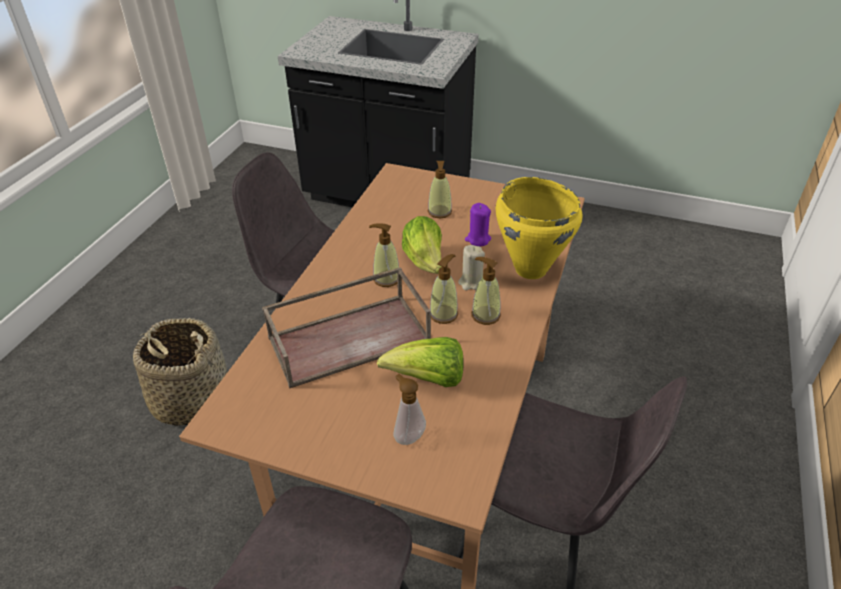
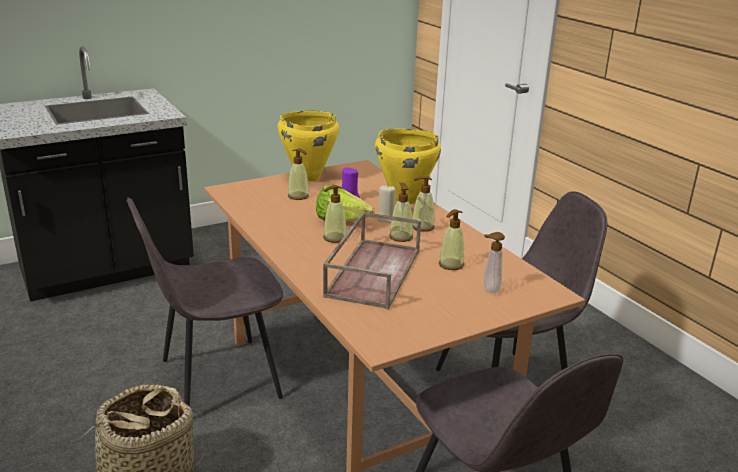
camera: 50 degrees left, 15 degrees down
lettuce [377,337,463,387] -> soap dispenser [439,209,464,270]
none -> yellow cooking pot [278,111,339,182]

